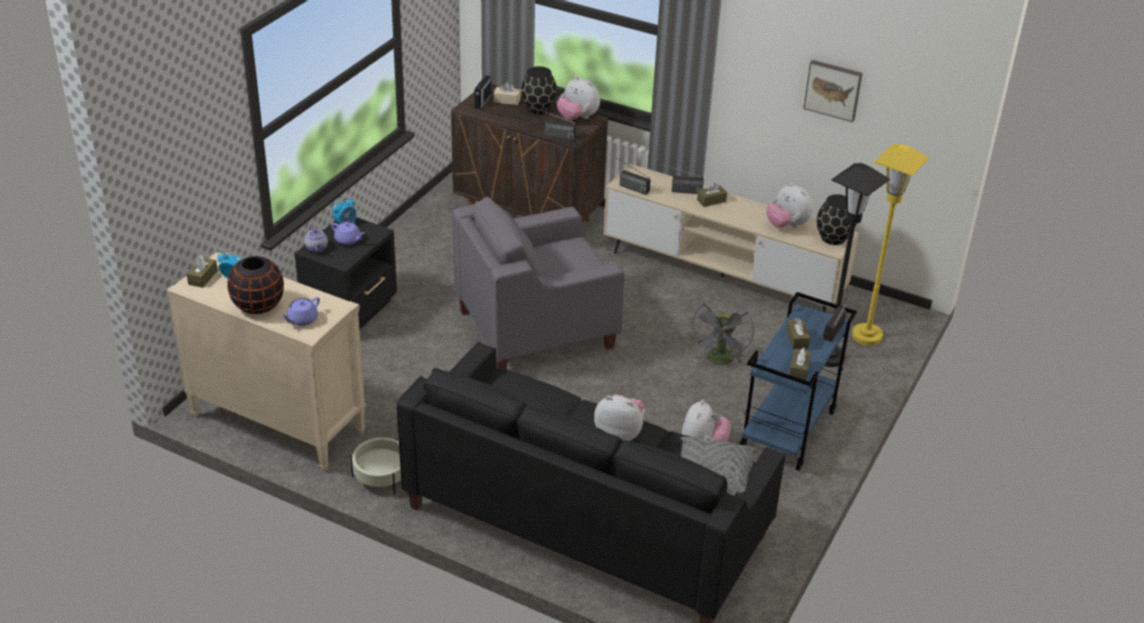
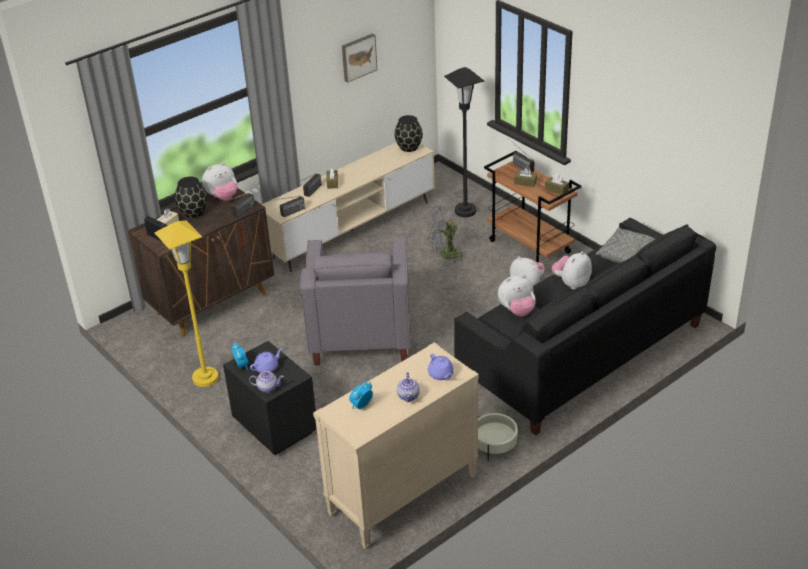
camera: 65 degrees left, 0 degrees up
brown tissue box [187,255,218,288] -> none
black vase [227,256,284,314] -> teapot [397,372,420,402]
grey fan [691,299,754,365] -> grey fan turned 120 degrees clockwise [426,206,467,263]
blue cart [739,292,857,471] -> brown cart [484,151,582,262]
plush toy [766,183,813,228] -> plush toy moved to [498,275,535,316]
yellow floor lamp [852,144,929,346] -> yellow floor lamp moved to [155,220,219,387]

